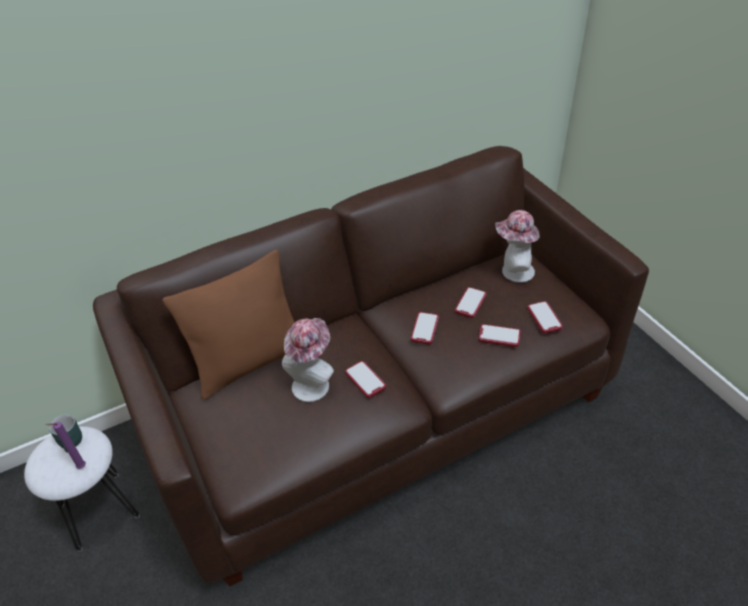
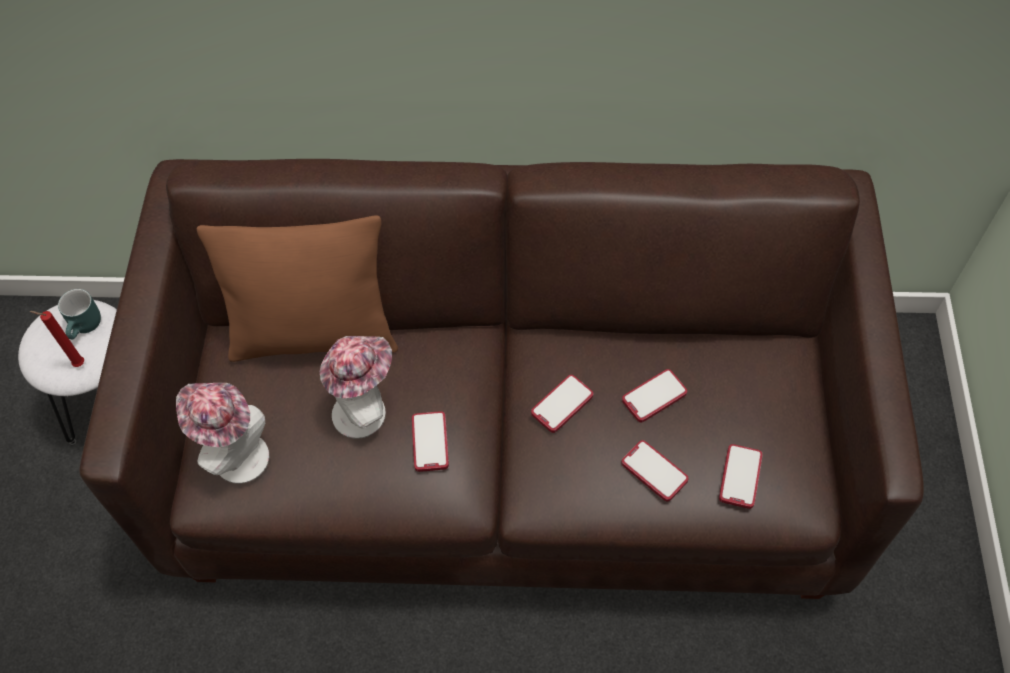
camera: 30 degrees right, 15 degrees up
purple candle [46,422,86,469] -> red candle [30,311,84,367]
hat [495,210,540,283] -> hat moved to [176,383,269,484]

